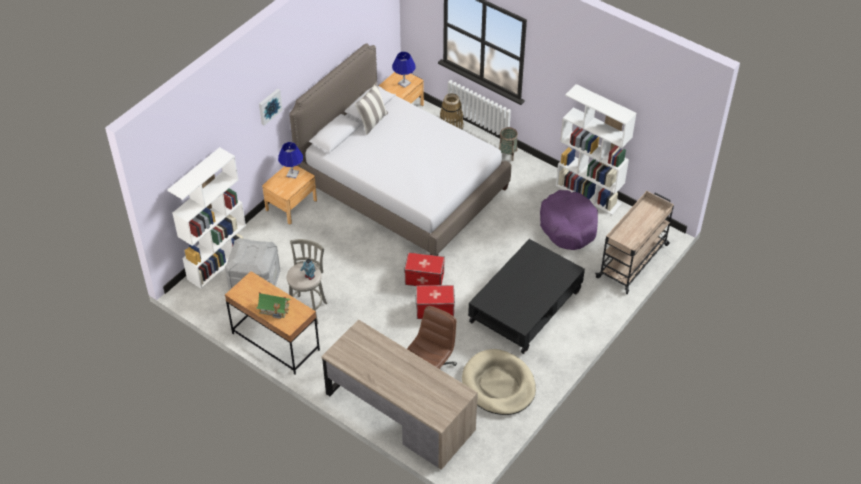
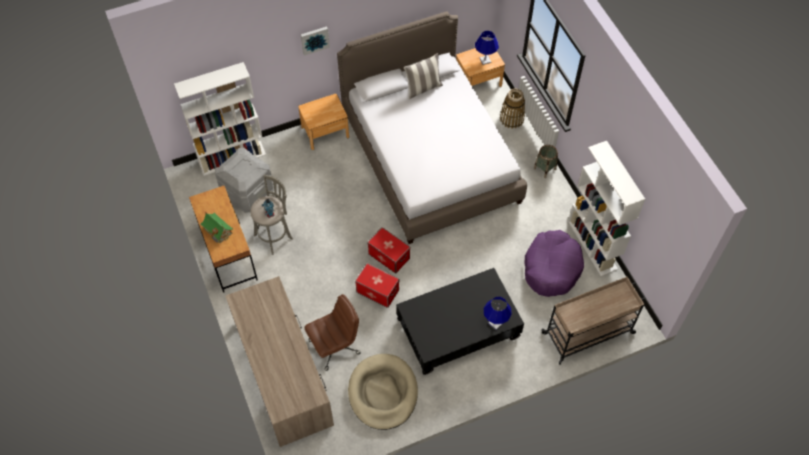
camera: 30 degrees right, 10 degrees up
blue table lamp [278,142,303,179] -> blue table lamp moved to [484,297,512,330]

